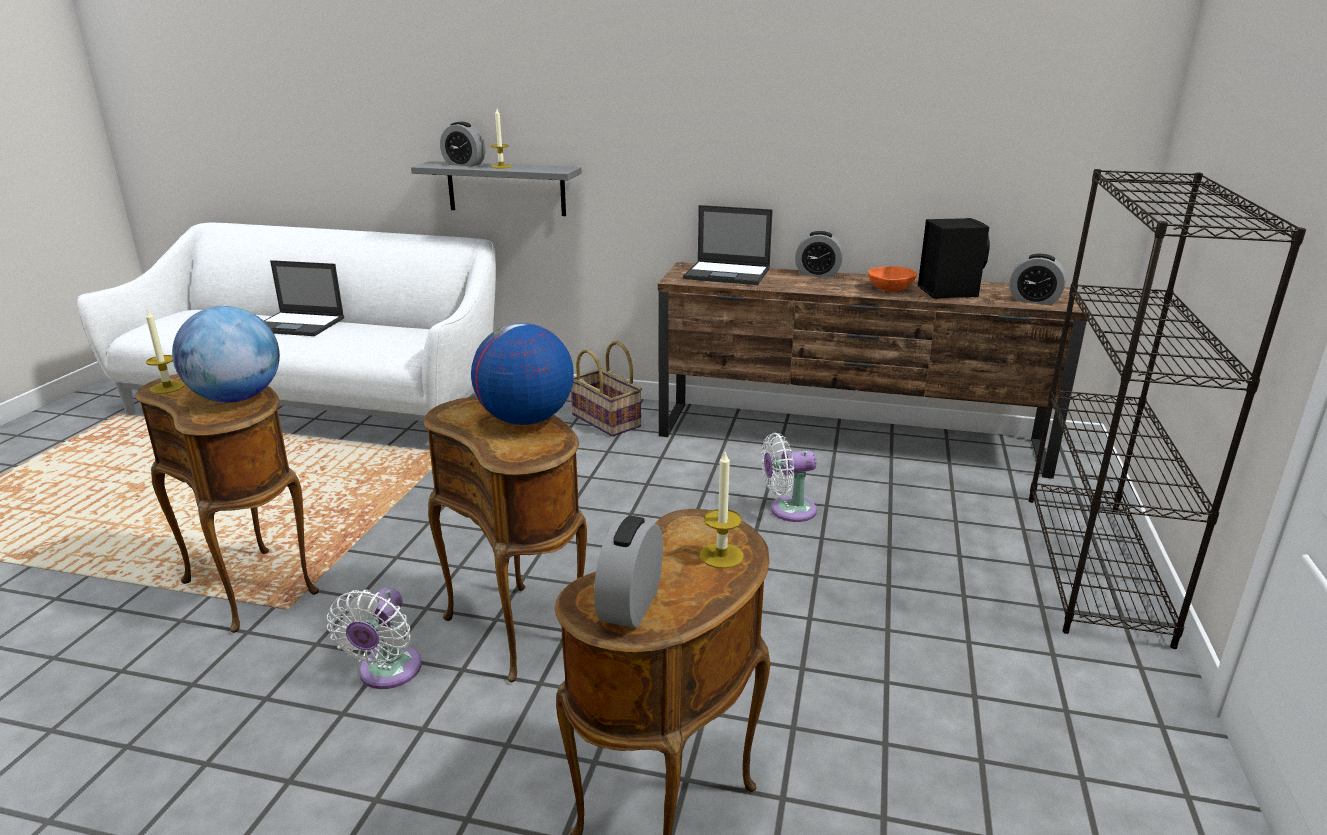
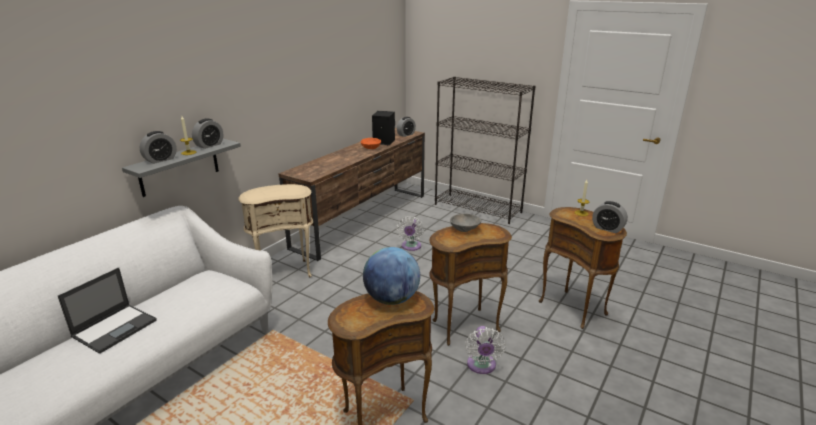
camera: 70 degrees left, 0 degrees up
candle [146,310,185,394] -> none
white fan [327,588,422,689] -> white fan turned 60 degrees clockwise [465,326,506,374]
globe [471,323,574,425] -> grey bowl [450,214,481,232]
basket [571,341,642,437] -> beige side table [238,184,313,277]
laptop [683,205,773,285] -> none
alarm clock [795,231,843,277] -> alarm clock moved to [192,118,223,149]

